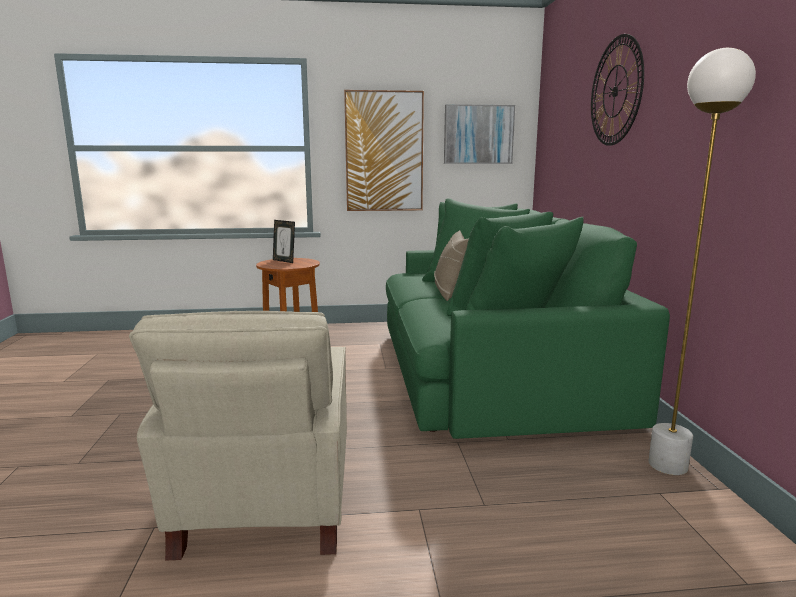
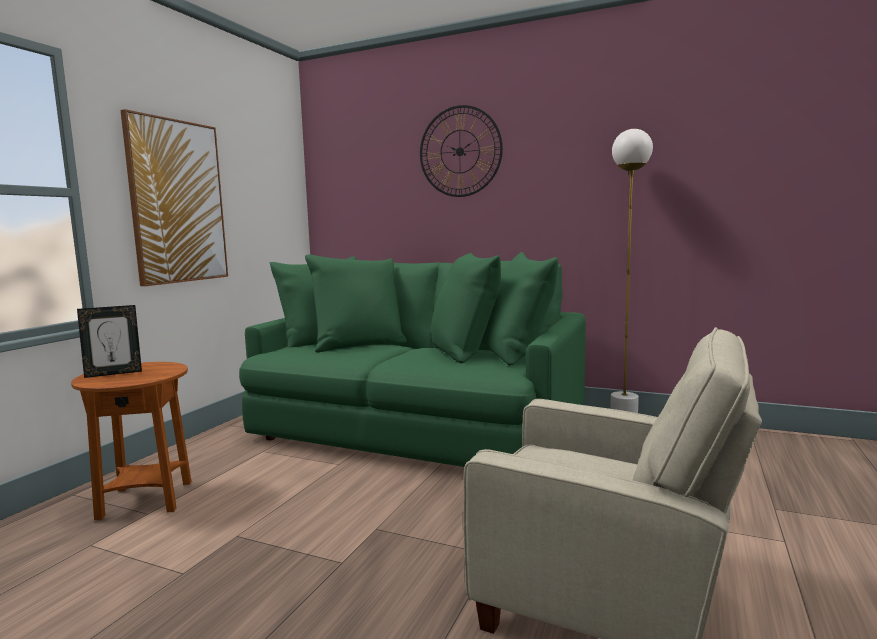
camera: 60 degrees left, 5 degrees down
beige pillow [434,230,469,301] -> none
picture [444,104,515,164] -> none

